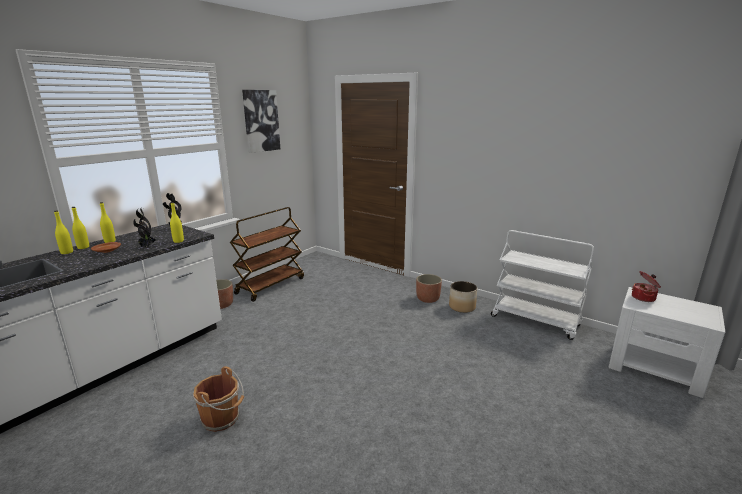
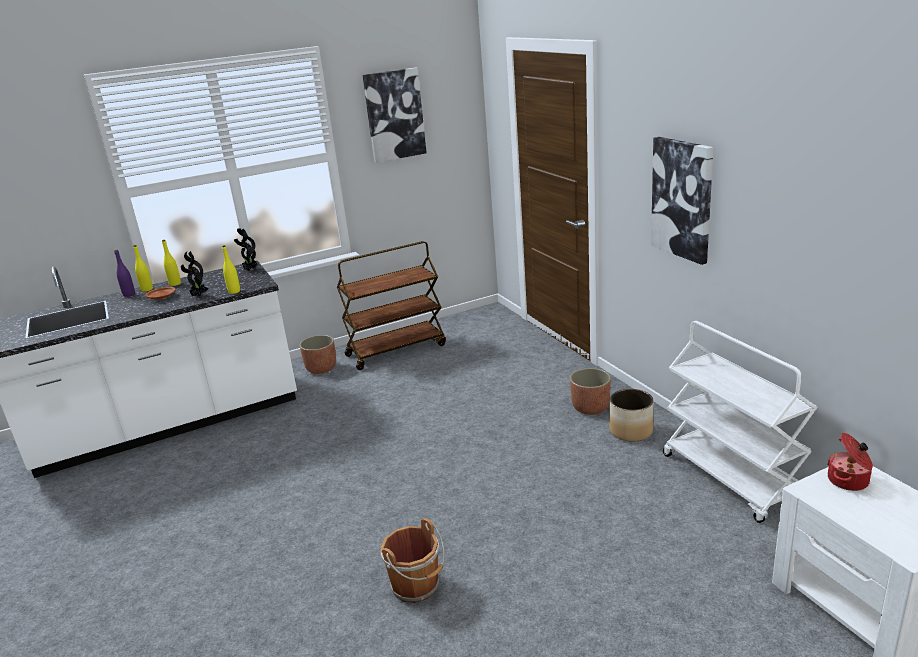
camera: 30 degrees right, 5 degrees up
yellow bottle [54,210,73,254] -> purple bottle [114,250,135,297]
brown bucket [193,366,244,432] -> brown bucket moved to [381,518,444,603]
none -> picture [651,137,714,265]

